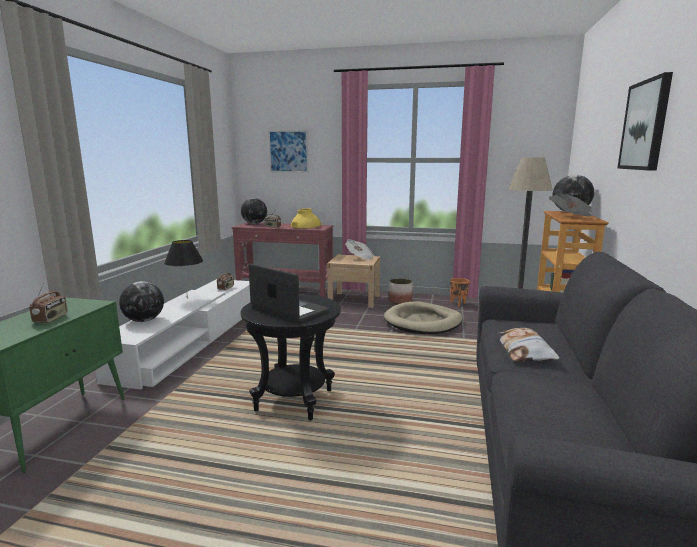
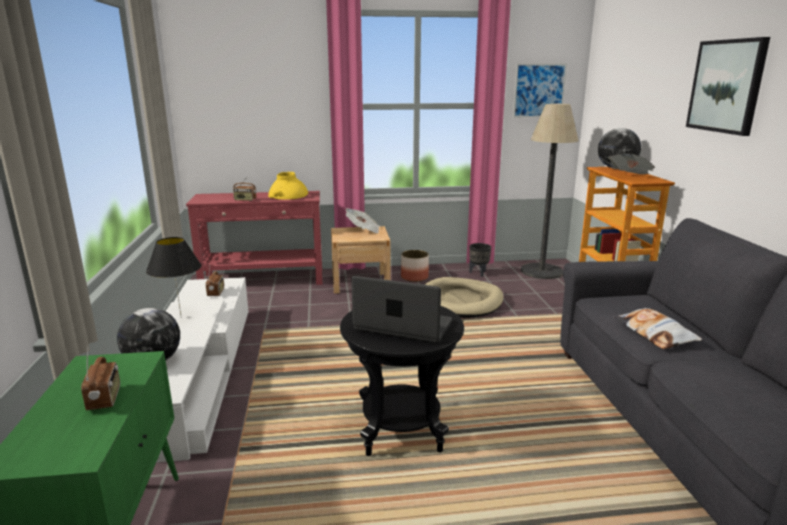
camera: 20 degrees left, 5 degrees up
globe [241,198,267,224] -> none
picture [268,130,309,173] -> picture moved to [513,63,567,118]
orange planter [450,278,470,307] -> black planter [469,243,491,277]

